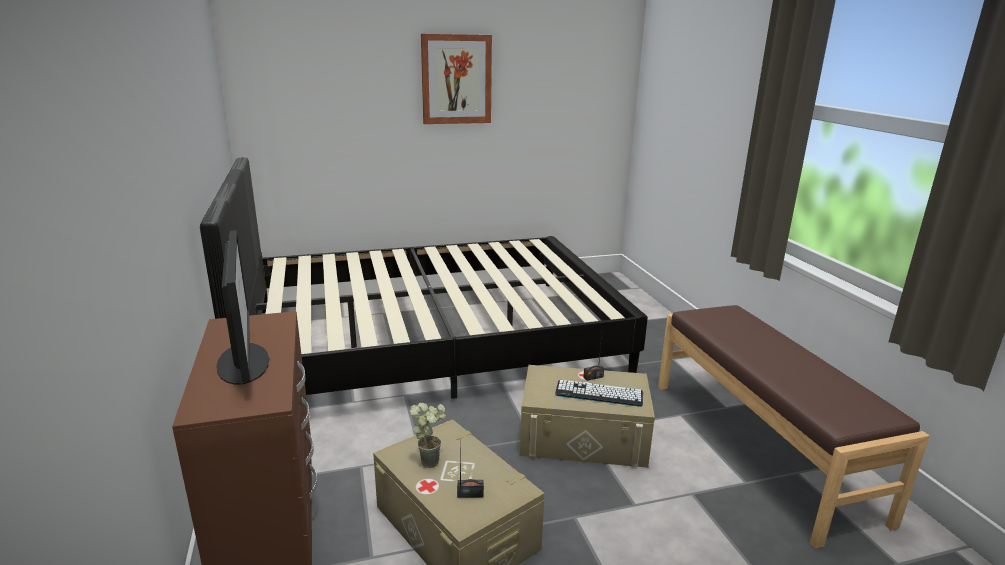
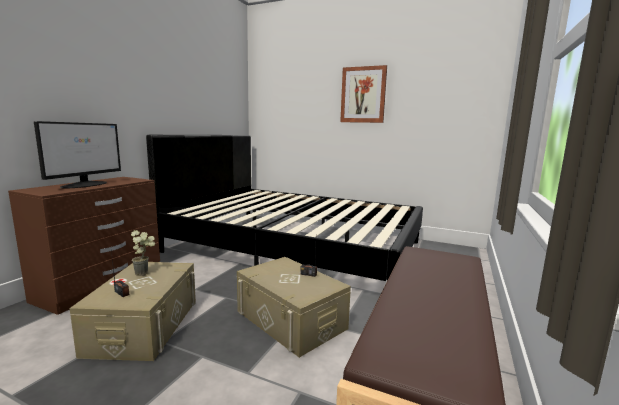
camera: 40 degrees right, 10 degrees down
keyboard [555,380,643,407] -> none

